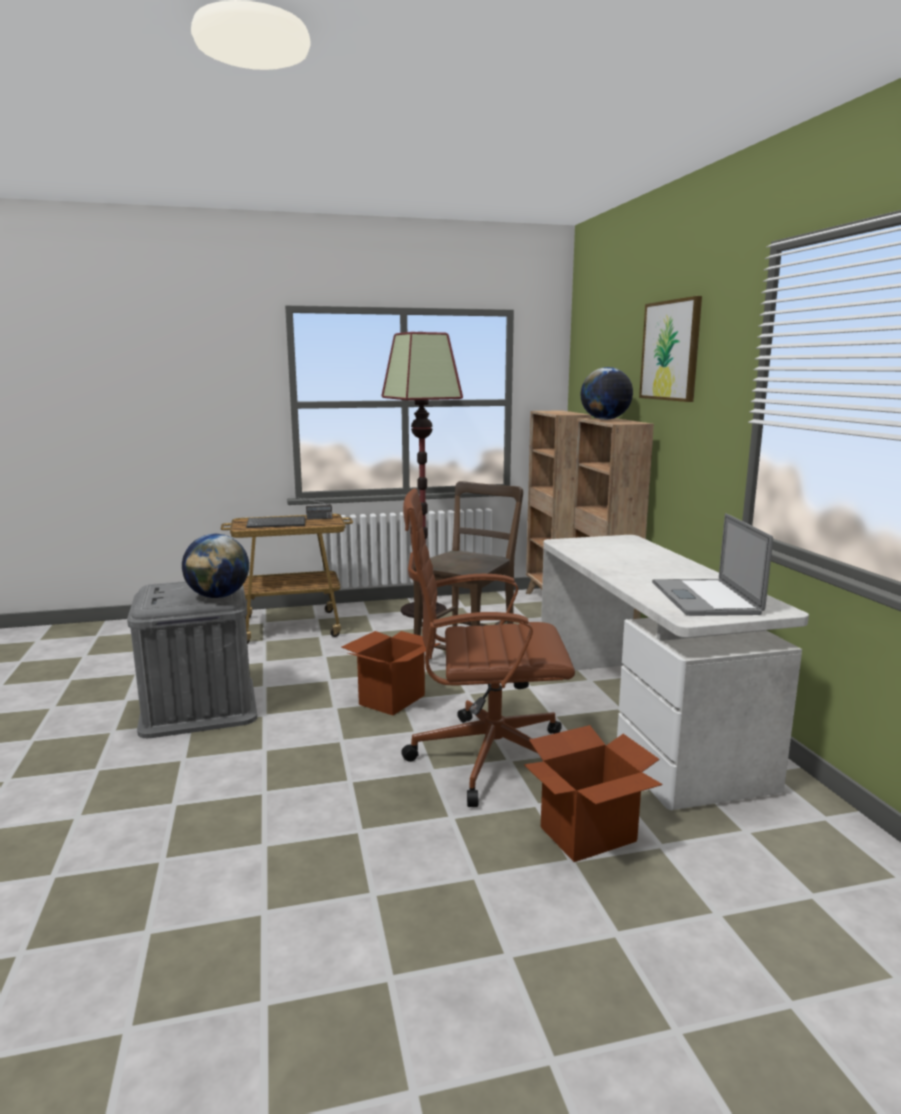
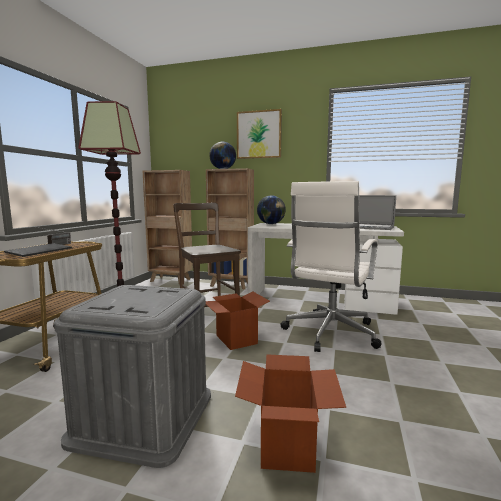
camera: 60 degrees left, 5 degrees down
globe [182,534,249,598] -> globe moved to [257,195,286,224]
brown office chair [401,488,575,807] -> white office chair [280,181,382,352]
cardboard box [524,725,663,862] -> cardboard box moved to [235,354,346,473]

